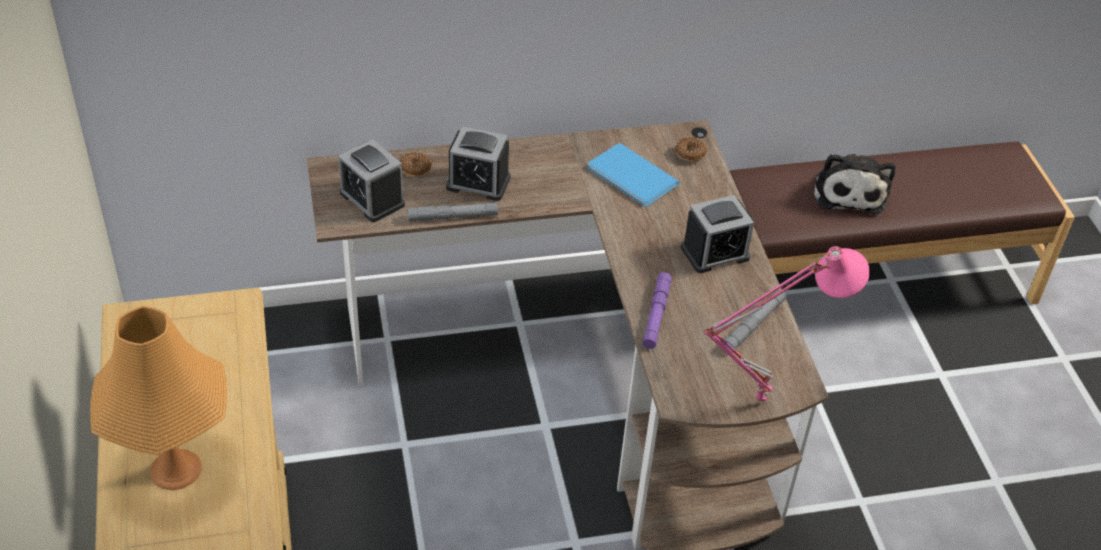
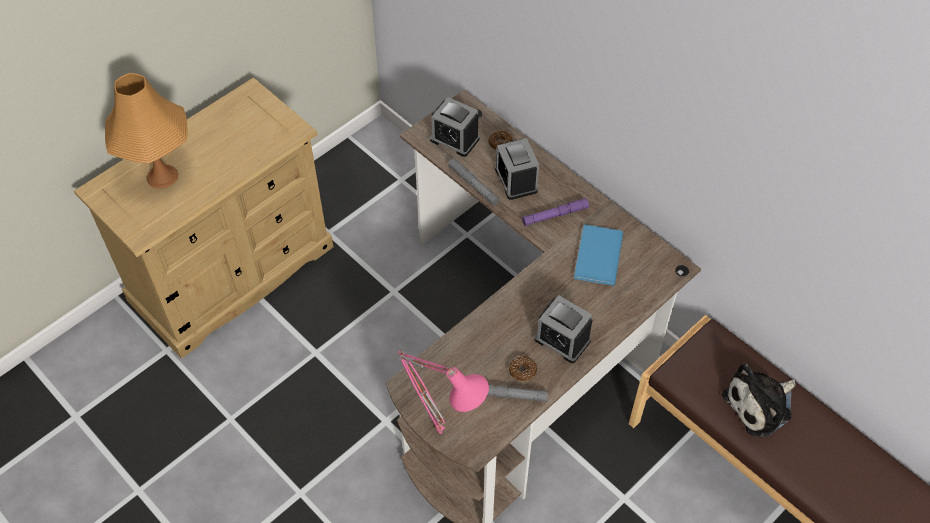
camera: 60 degrees right, 10 degrees up
alarm clock [338,139,405,222] -> alarm clock turned 75 degrees counterclockwise [430,97,480,157]
purple flashlight [643,272,672,349] -> purple flashlight moved to [522,198,589,226]
donut [675,137,707,162] -> donut moved to [509,356,537,382]

